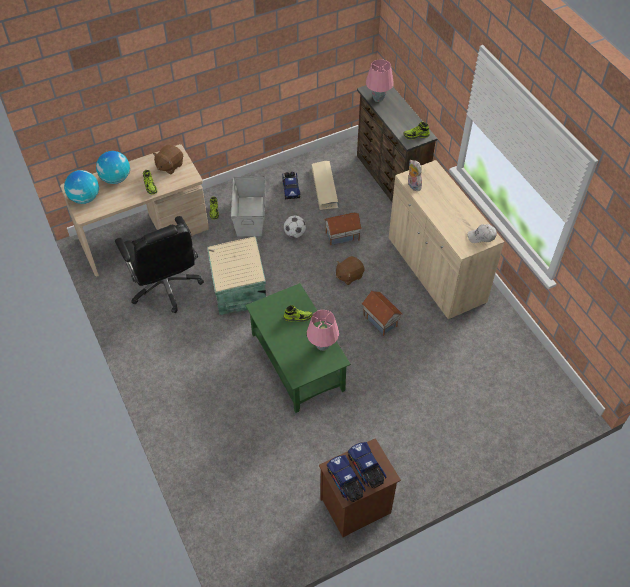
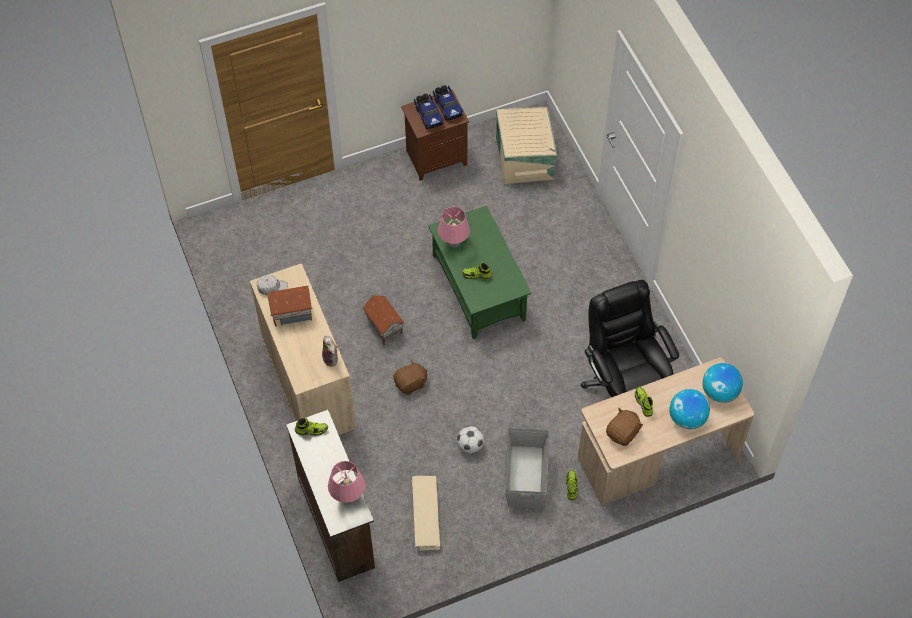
camera: 175 degrees left, 5 degrees up
beige storage box [207,236,266,315] -> beige storage box moved to [496,107,557,185]
toy truck [282,172,300,199] -> none
toy house [324,213,362,245] -> toy house moved to [267,286,313,326]

